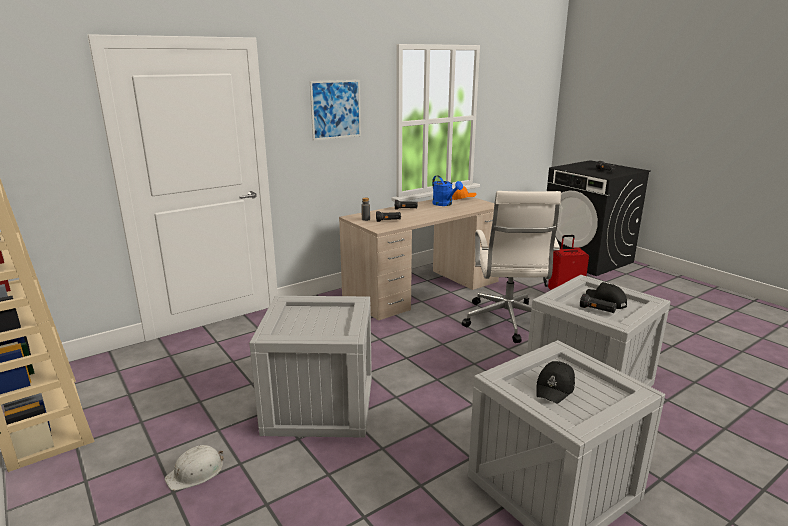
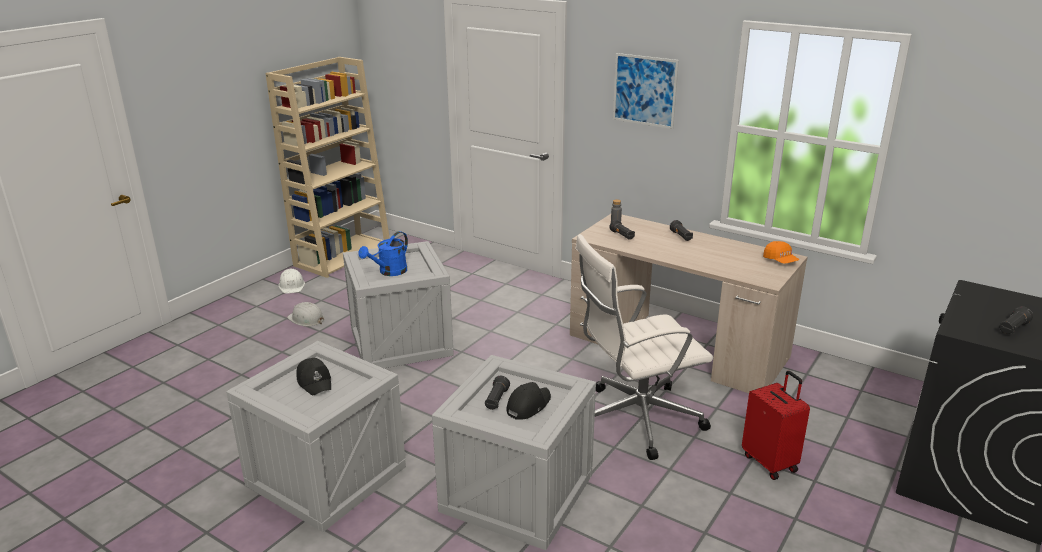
camera: 70 degrees right, 5 degrees up
blue watering can [432,176,463,206] -> blue watering can moved to [359,231,408,276]
black cap [536,361,575,403] -> black cap turned 135 degrees counterclockwise [297,358,331,395]
none -> white hard hat [279,269,305,294]

